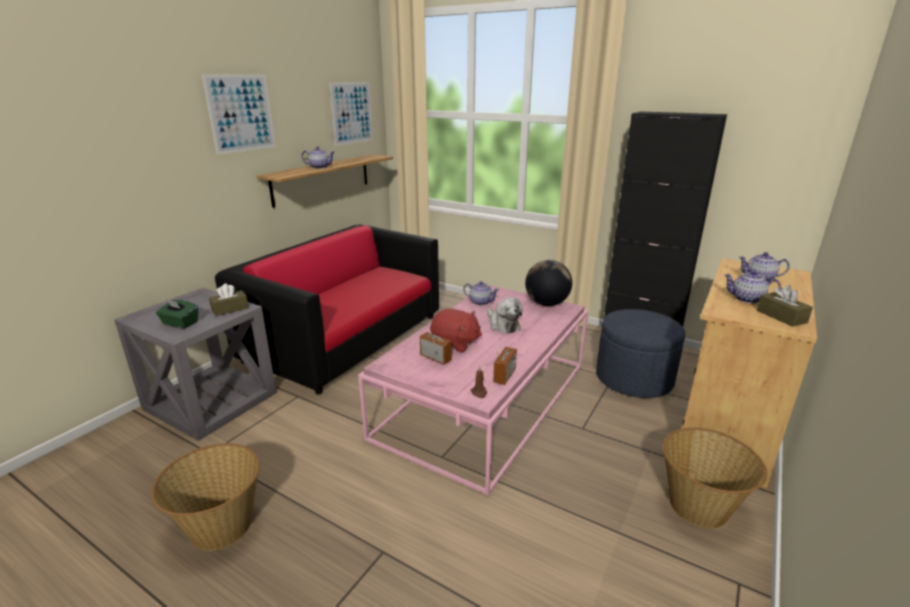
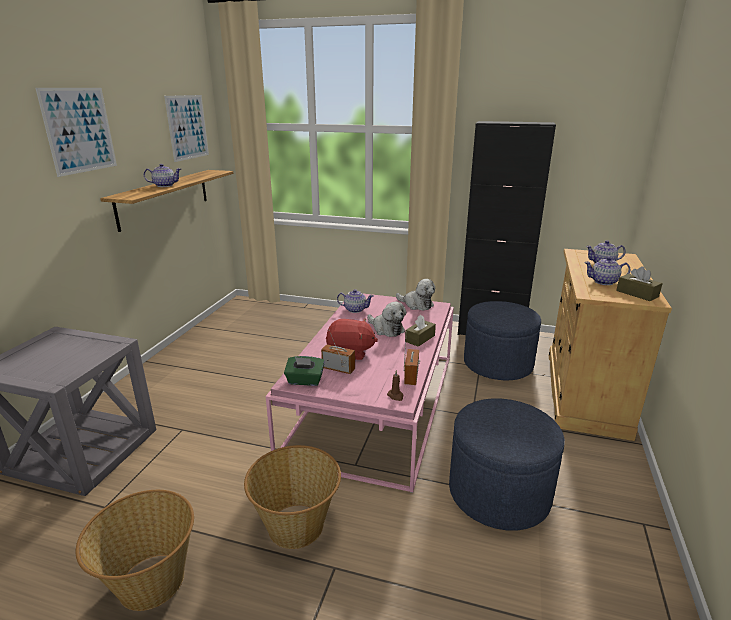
camera: 15 degrees left, 0 degrees up
green tissue box [156,299,198,328] -> green tissue box moved to [284,356,325,386]
brown tissue box [209,284,249,316] -> brown tissue box moved to [405,315,436,347]
sofa [215,224,439,395] -> none
globe [525,260,572,306] -> plush toy [396,279,435,311]
basket [662,427,767,528] -> basket moved to [244,445,341,549]
none -> blue ottoman [449,398,565,530]

